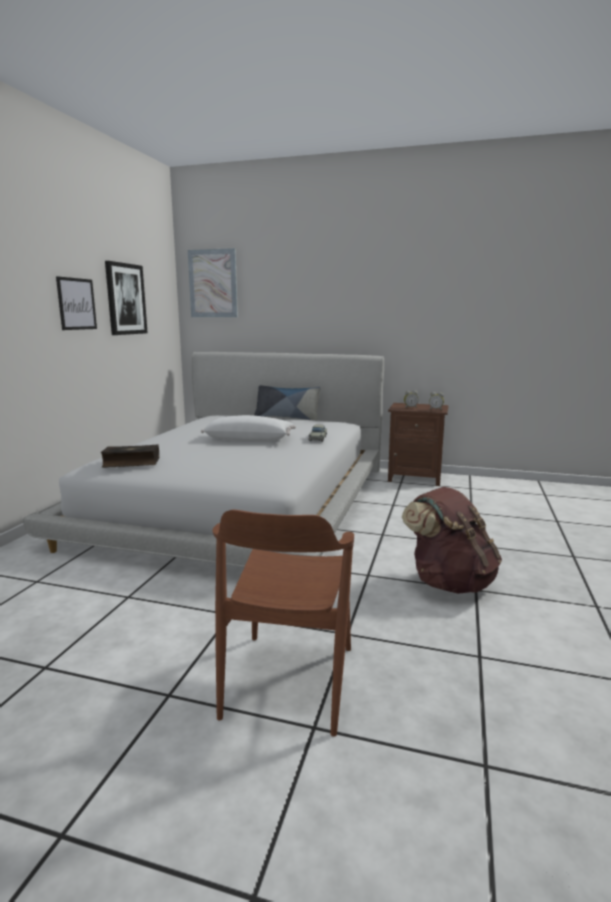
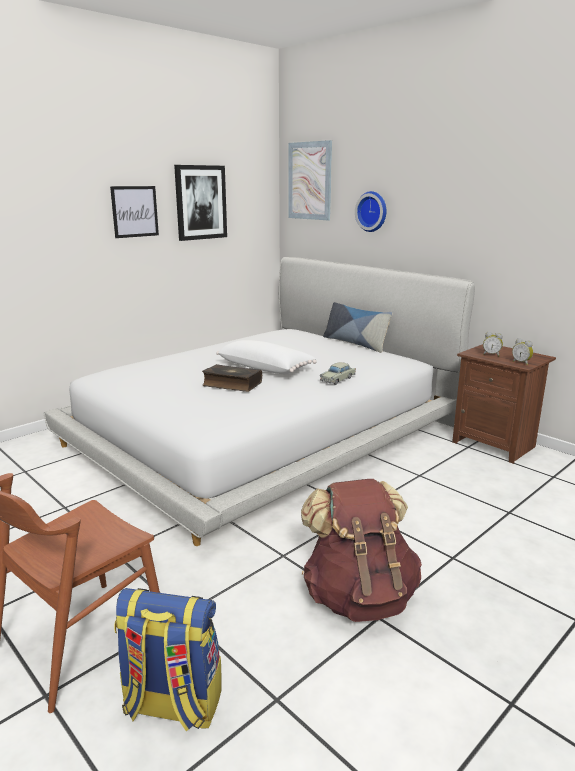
camera: 30 degrees right, 5 degrees up
book [101,445,159,468] -> book moved to [202,364,262,392]
none -> backpack [114,588,222,731]
none -> wall clock [355,191,386,232]

